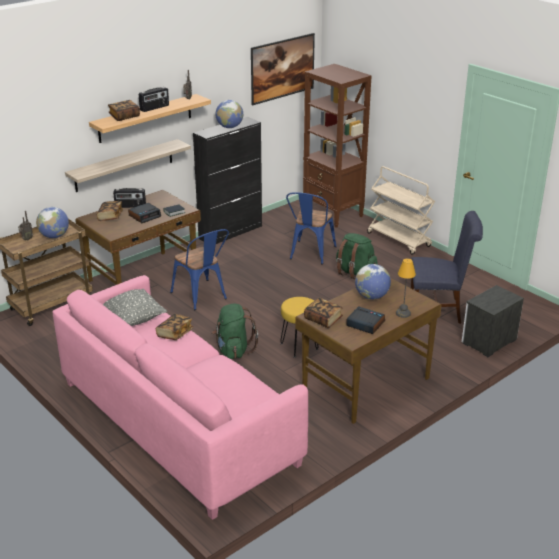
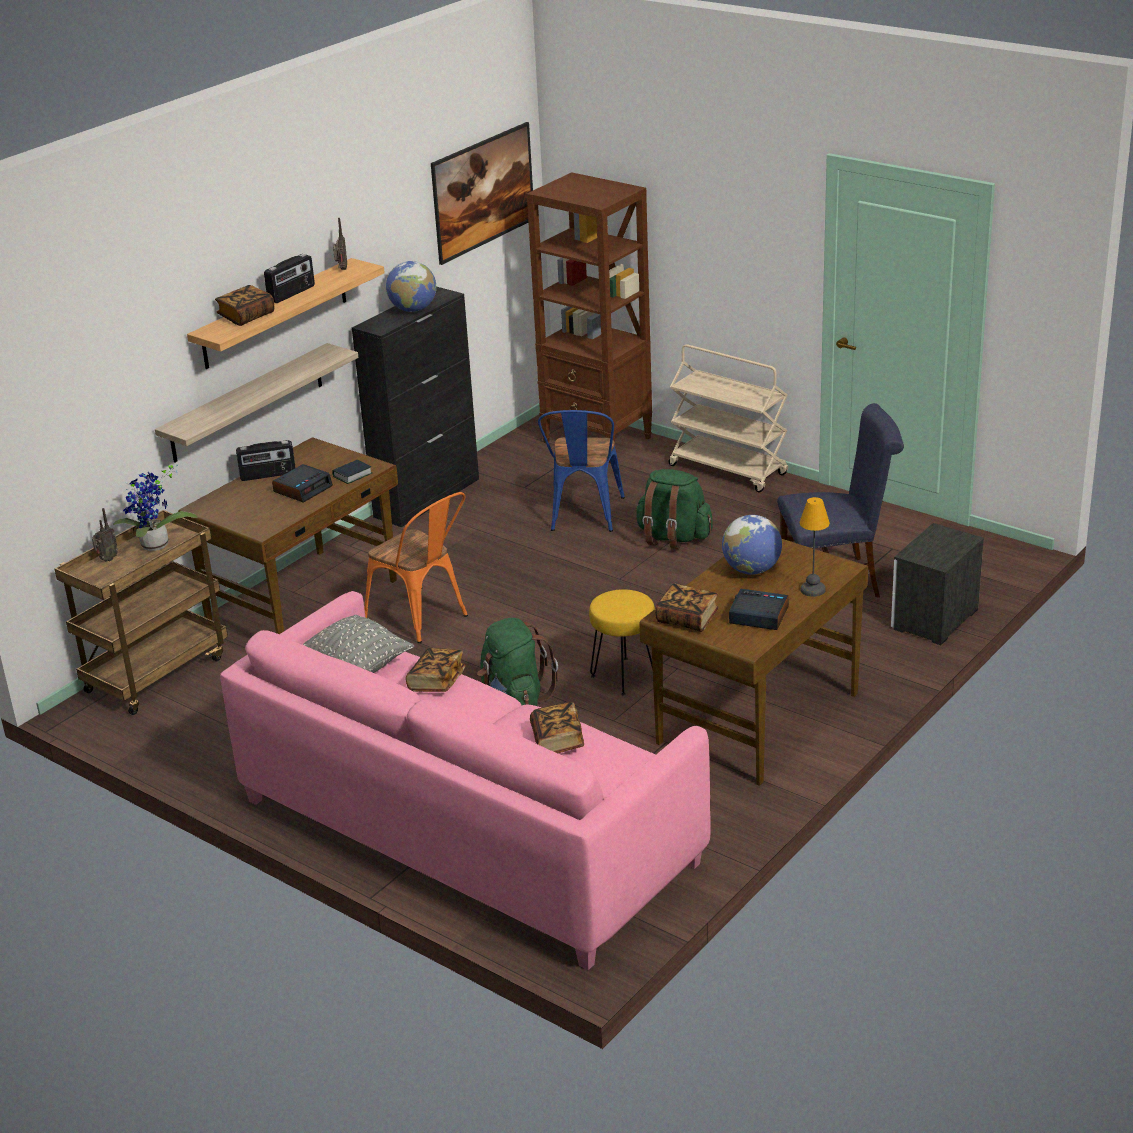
camera: 10 degrees left, 0 degrees up
globe [36,207,69,238] -> potted plant [113,464,198,551]
book [97,201,123,221] -> book moved to [530,702,584,753]
blue chair [170,229,229,310] -> orange chair [364,492,468,643]

